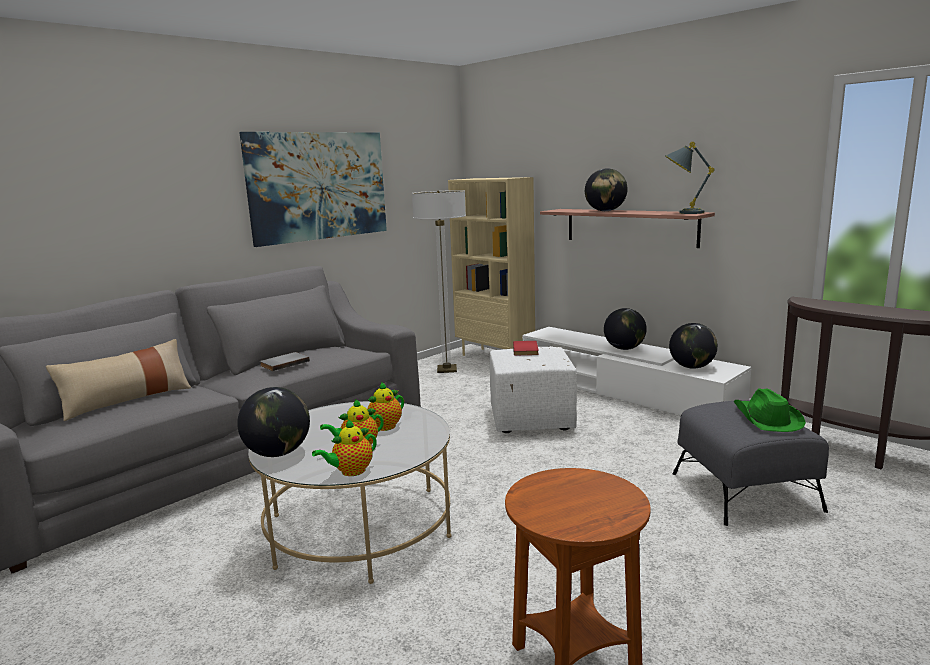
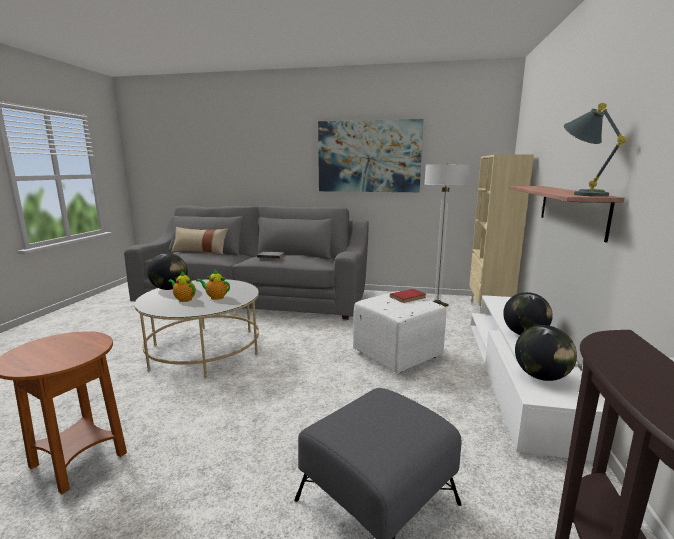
camera: 55 degrees right, 0 degrees up
teapot [312,419,377,476] -> none
globe [585,168,628,211] -> none
green hat [733,388,806,432] -> none

